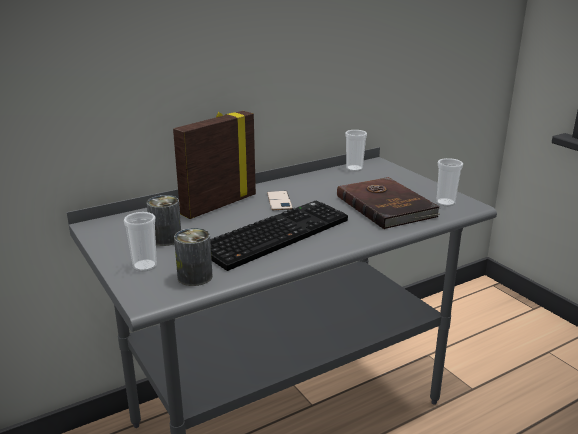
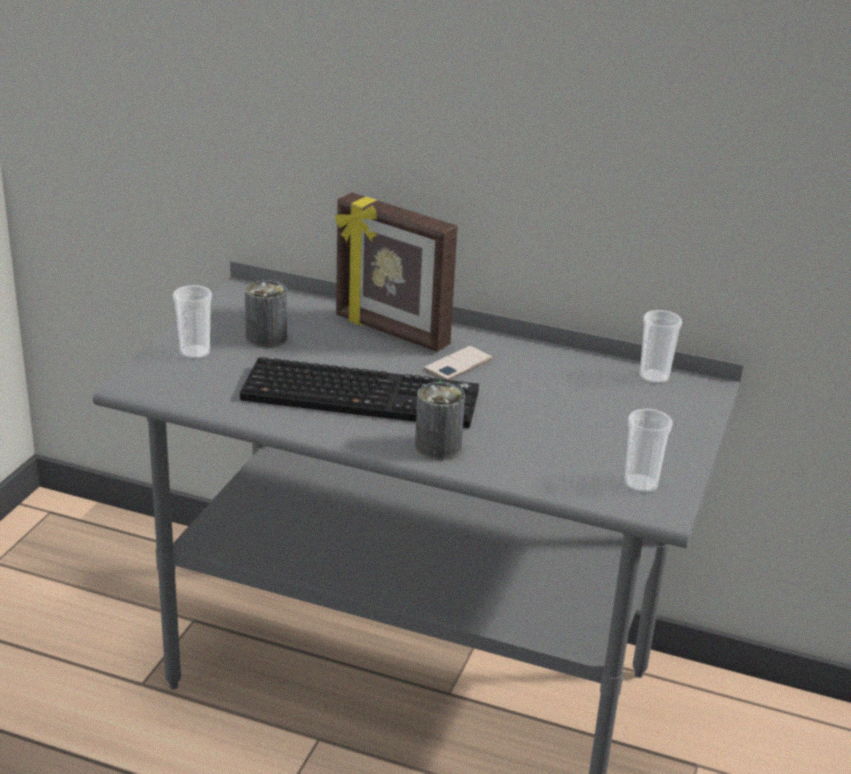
camera: 50 degrees right, 5 degrees up
picture frame [173,111,256,219] -> picture frame turned 150 degrees counterclockwise [335,193,458,352]
can [174,228,213,286] -> can moved to [415,382,465,460]
brown book [337,177,440,229] -> none

